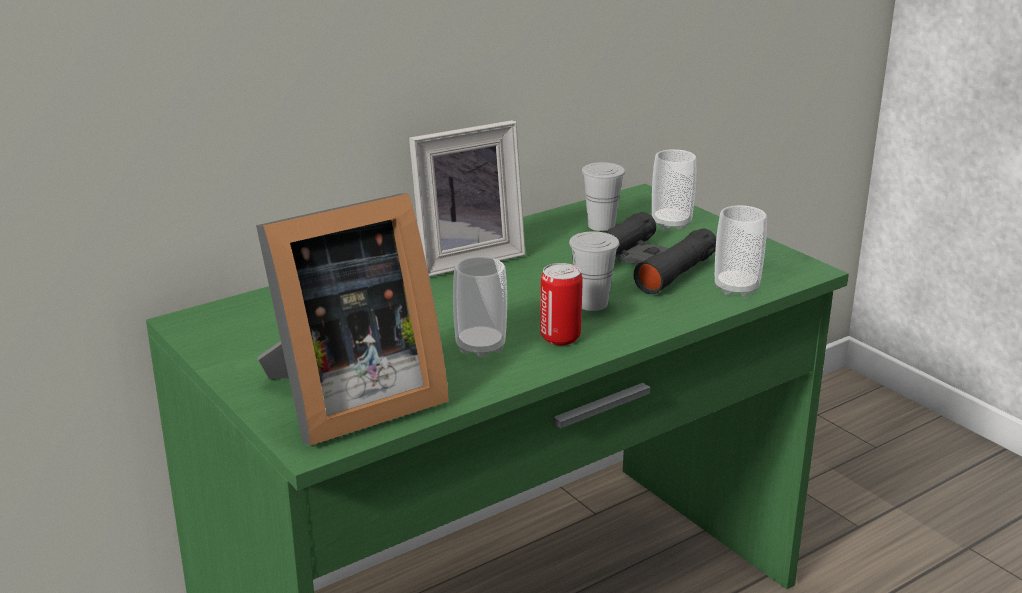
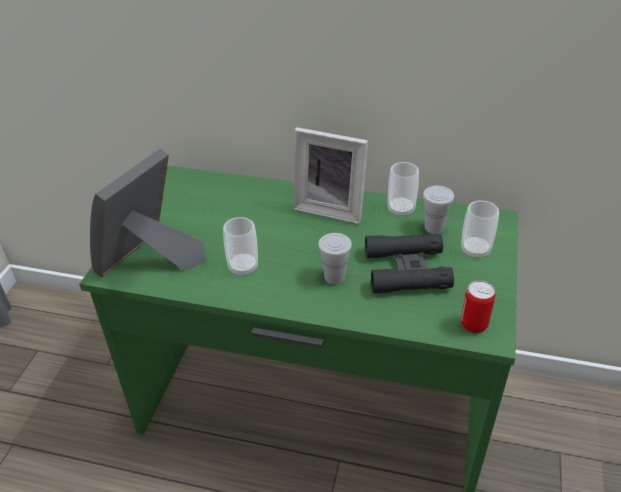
camera: 50 degrees right, 15 degrees up
picture frame [256,193,449,445] -> picture frame turned 105 degrees clockwise [90,149,206,278]
can [540,263,583,345] -> can moved to [461,280,495,333]
cup [715,205,767,297] -> cup moved to [388,162,419,217]

